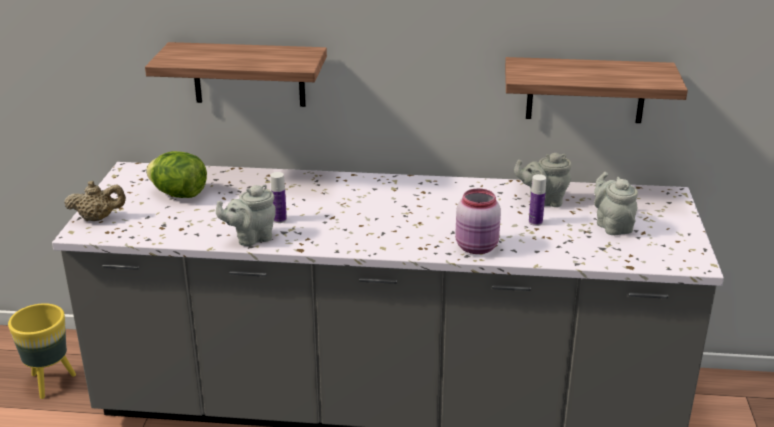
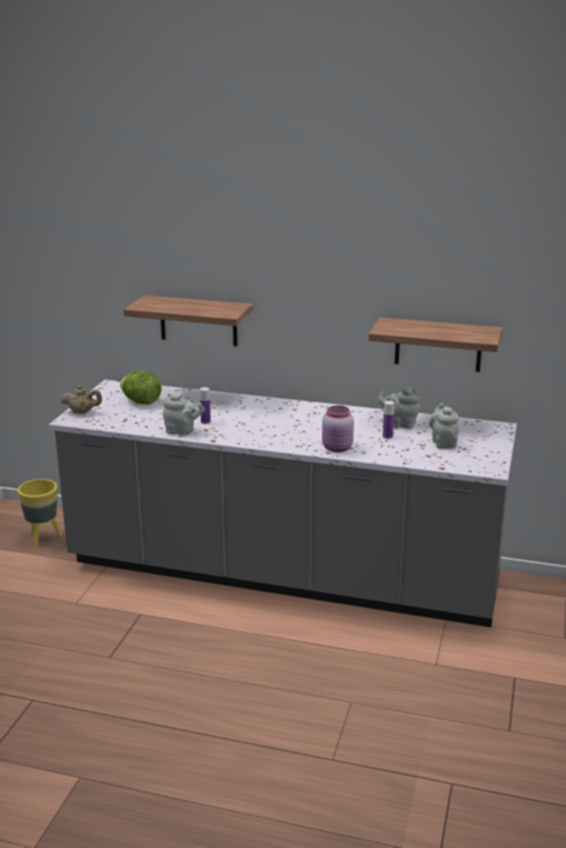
camera: 10 degrees right, 5 degrees down
grey teapot [216,185,276,246] -> grey teapot turned 150 degrees counterclockwise [163,393,205,435]

